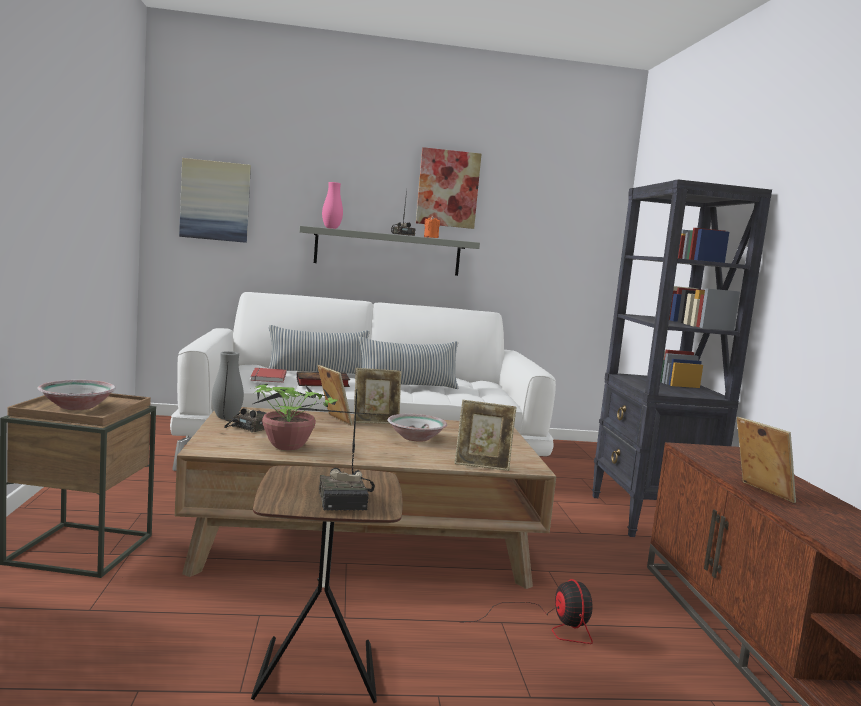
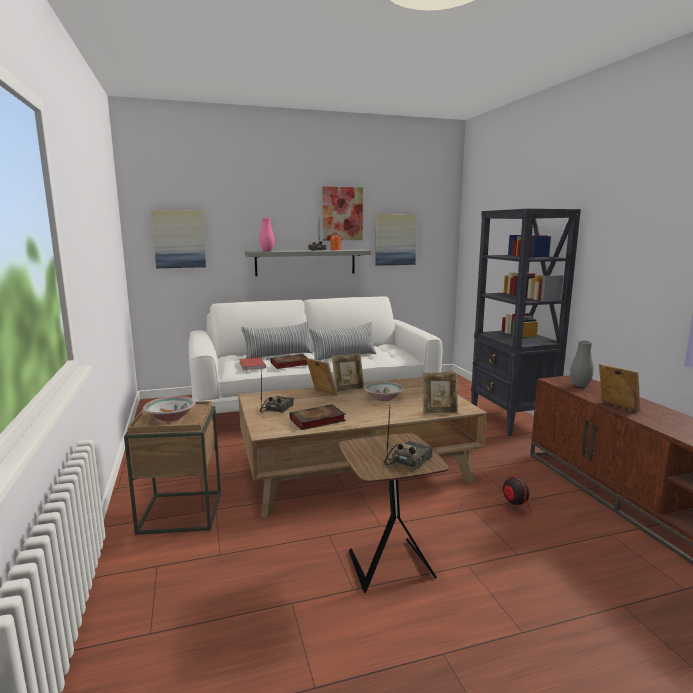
camera: 10 degrees left, 5 degrees up
grey vase [212,351,244,420] -> grey vase moved to [570,341,594,387]
potted plant [253,384,392,451] -> book [290,404,346,430]
radio [319,389,375,511] -> radio turned 120 degrees counterclockwise [384,408,433,470]
none -> picture [375,214,417,266]

